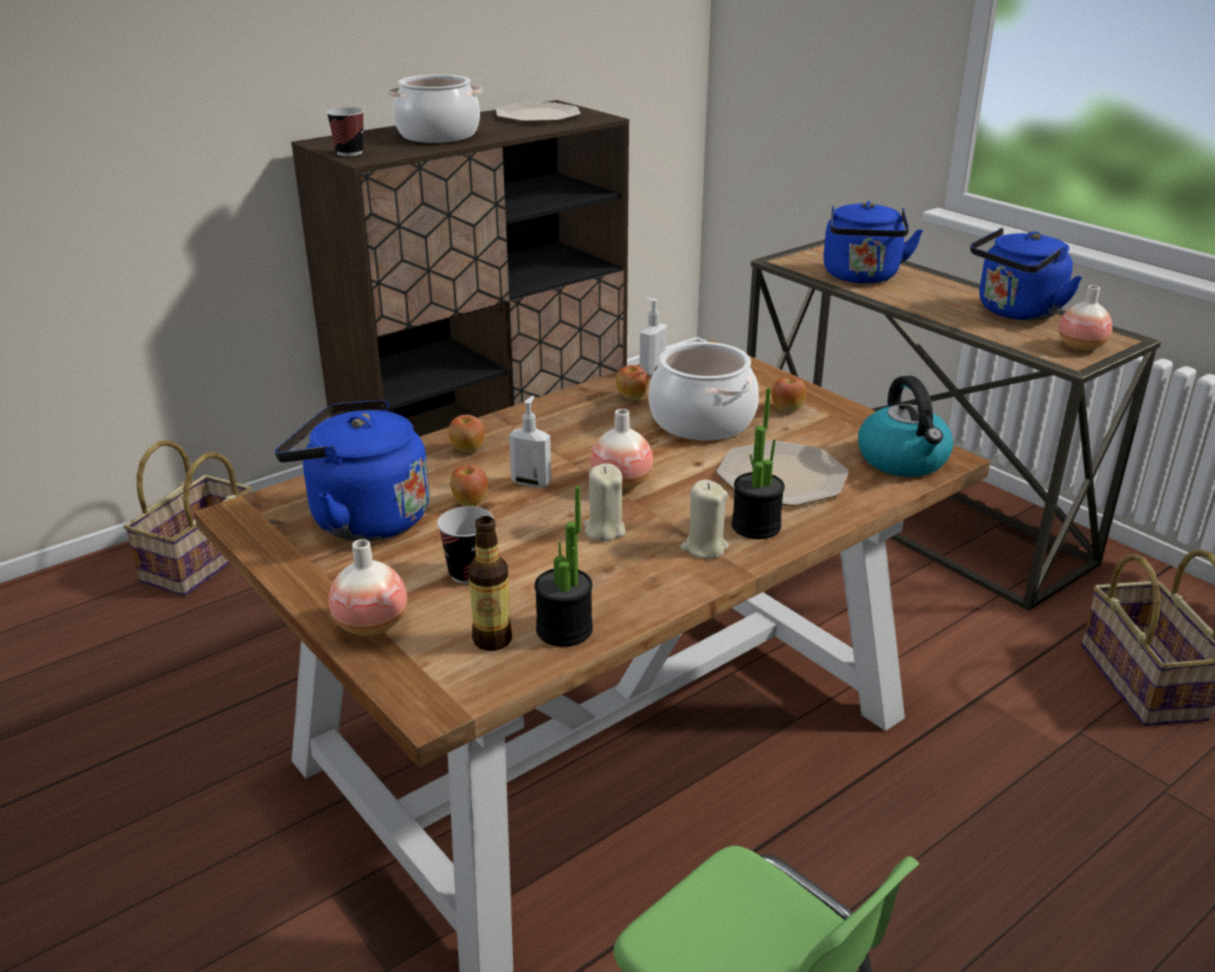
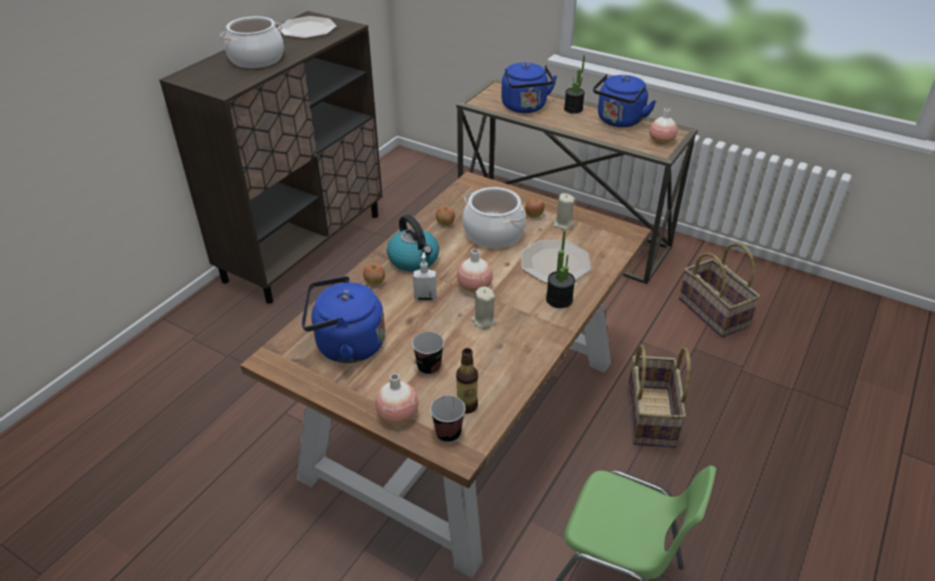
camera: 20 degrees left, 10 degrees up
basket [124,440,252,596] -> basket moved to [628,344,691,447]
cup [326,107,364,156] -> cup moved to [430,395,465,443]
apple [450,465,488,507] -> none
potted plant [534,486,593,647] -> potted plant moved to [564,55,585,114]
soap dispenser [640,297,667,375] -> none
beige candle [681,480,729,559] -> beige candle moved to [553,193,575,230]
kettle [858,375,953,477] -> kettle moved to [387,215,439,272]

